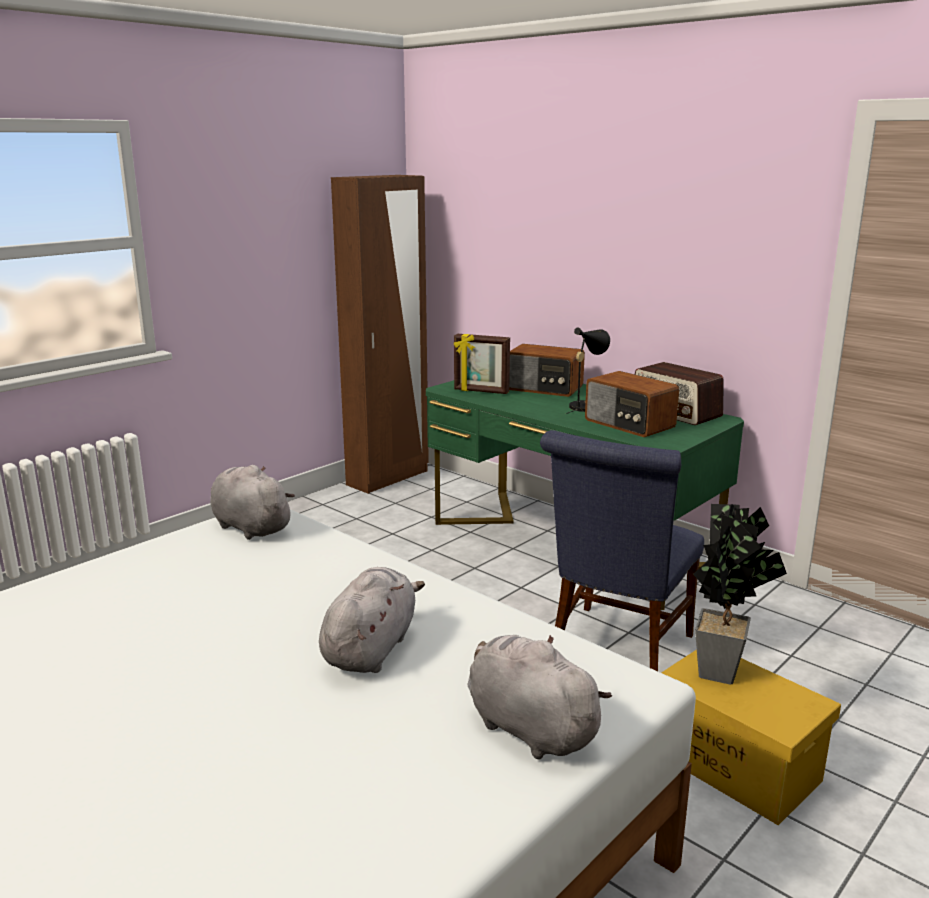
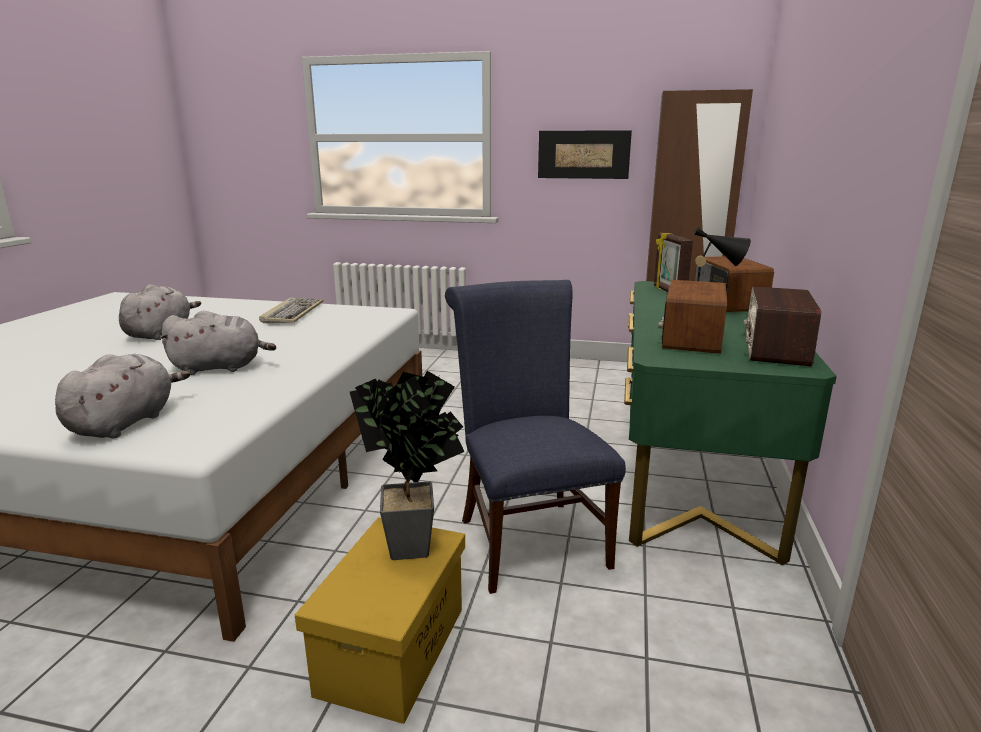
camera: 60 degrees right, 0 degrees up
grey plush toy [210,465,295,540] -> grey plush toy moved to [119,284,201,340]
blue chair [540,430,704,671] -> blue chair turned 75 degrees clockwise [445,280,626,594]
none -> keyboard [259,297,323,323]
none -> picture [538,130,632,179]

